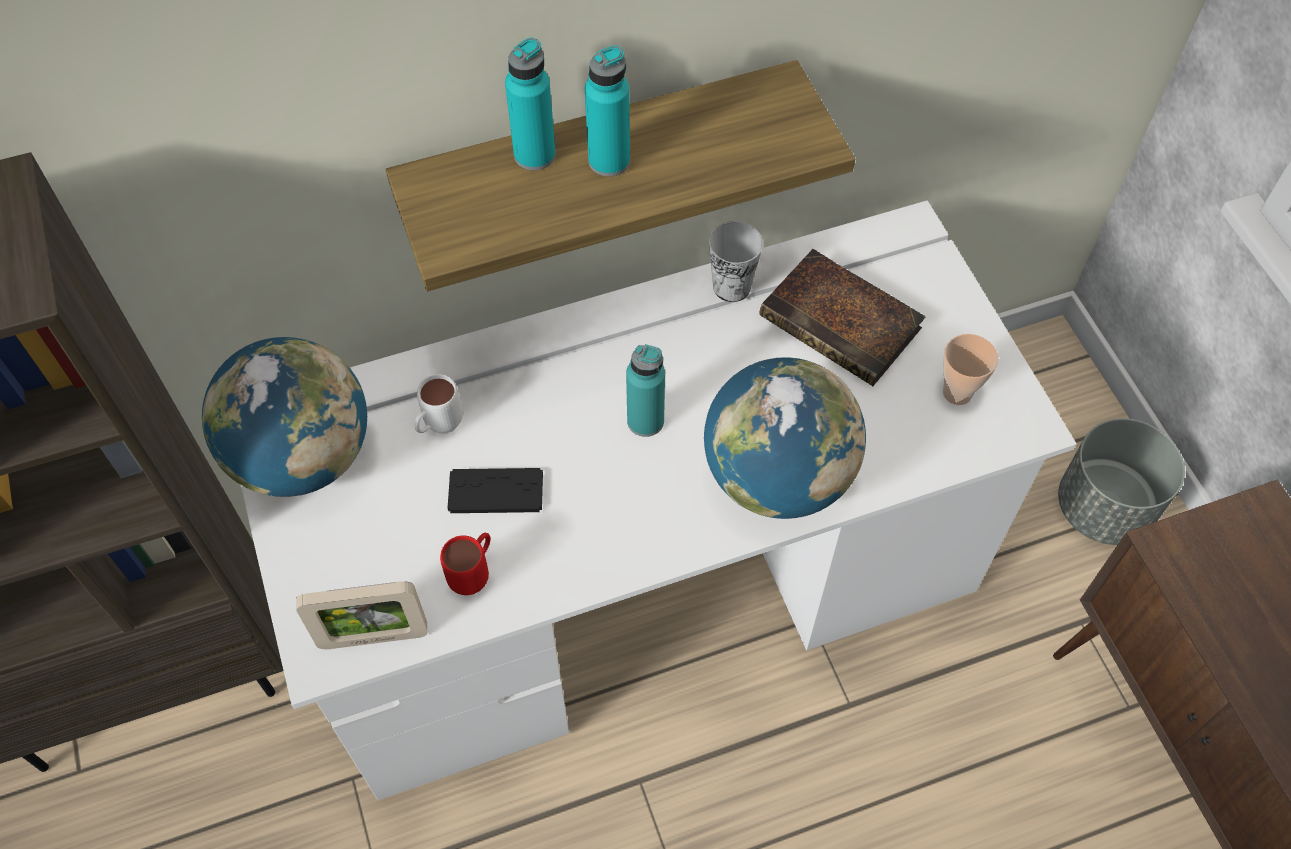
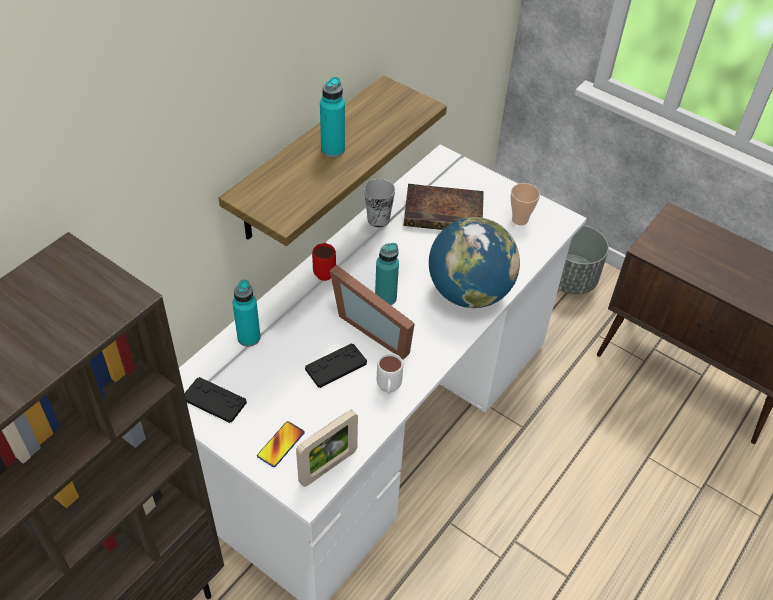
camera: 35 degrees left, 10 degrees down
globe [202,337,367,497] -> black game controller [185,377,247,423]
white mug [414,374,463,434] -> white mug moved to [377,353,403,394]
red mug [440,533,491,595] -> red mug moved to [312,243,336,281]
turquoise bottle [505,37,556,171] -> turquoise bottle moved to [233,280,261,347]
none -> phone [257,421,305,467]
none -> picture frame [330,265,415,360]

